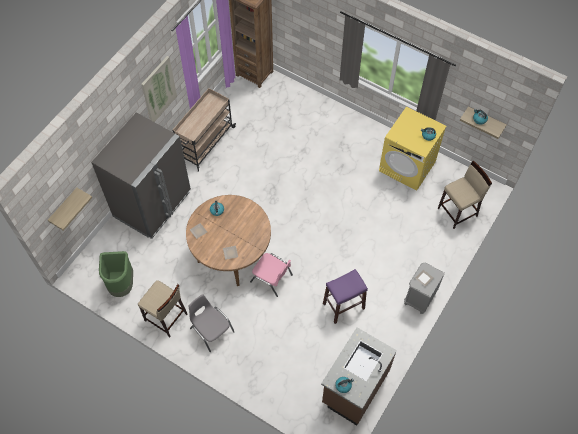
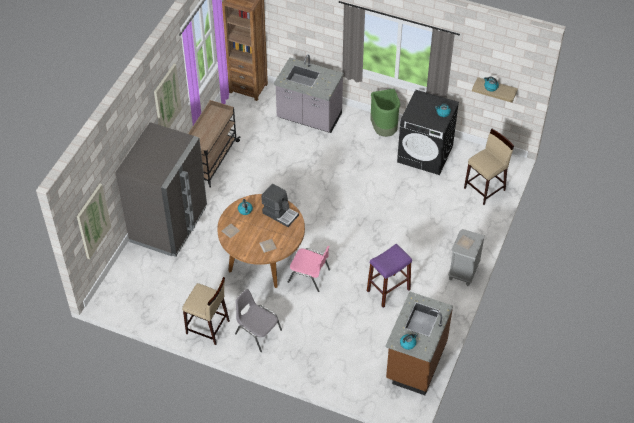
camera: 10 degrees left, 10 degrees down
shelf [48,188,92,231] -> picture [77,183,111,259]
green trash can [99,251,133,297] -> green trash can moved to [370,89,400,137]
yellow washing machine [379,106,446,191] -> black washing machine [397,90,459,175]
none -> coffee machine [261,184,299,227]
none -> grey counter [274,54,344,133]

